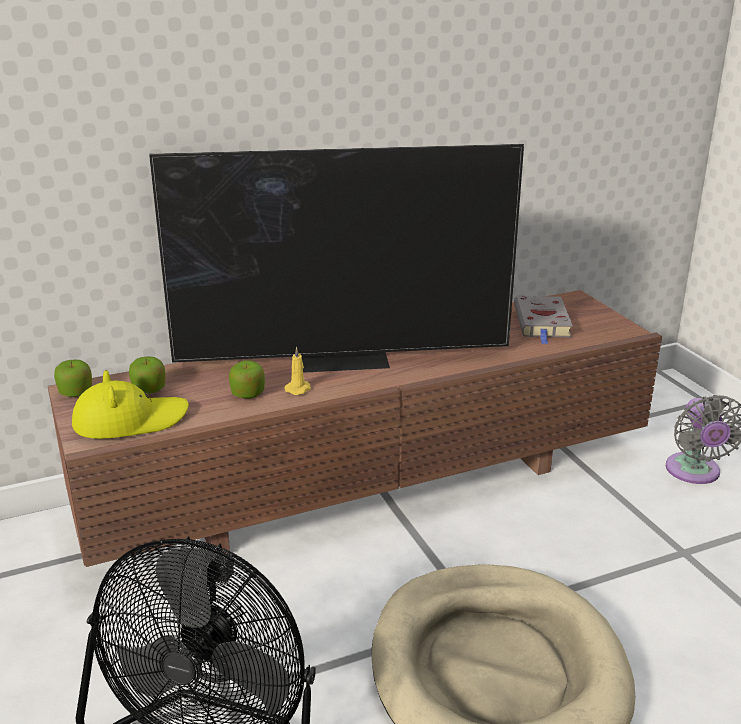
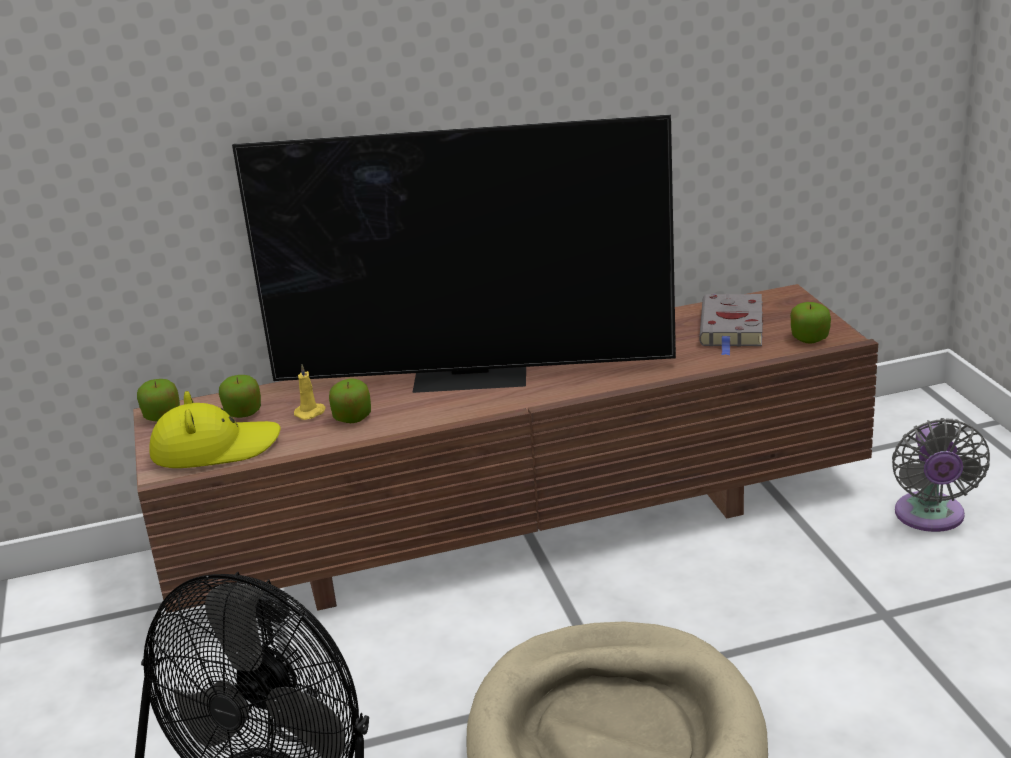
camera: 10 degrees right, 0 degrees up
yellow candle [285,347,311,395] -> yellow candle moved to [294,364,326,420]
none -> apple [790,302,831,343]

